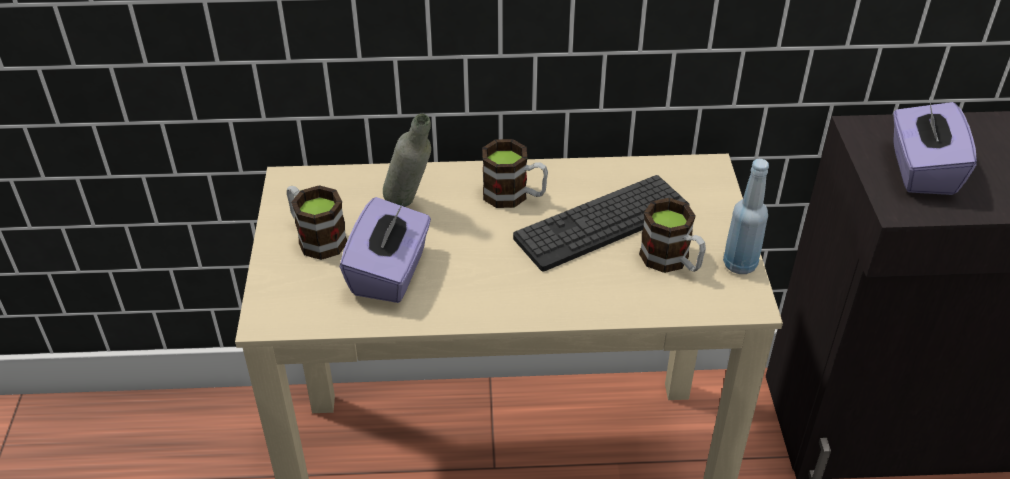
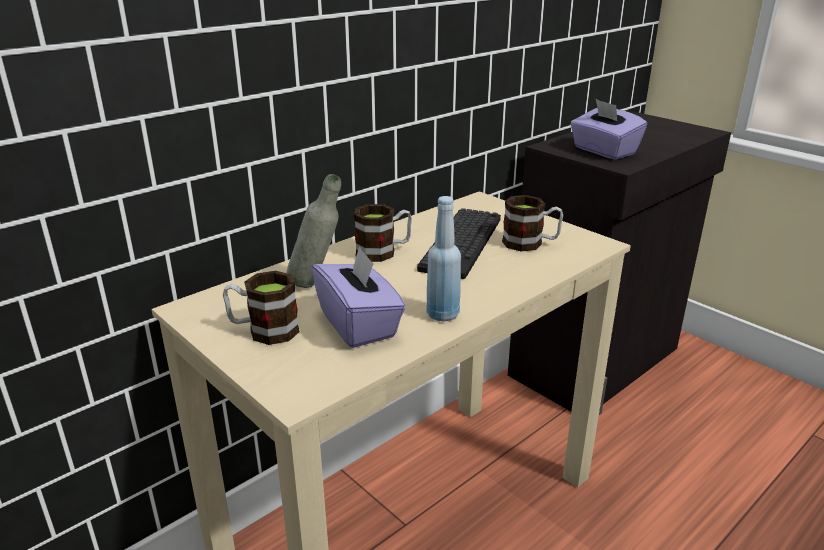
camera: 40 degrees left, 15 degrees down
blue bottle [723,159,769,274] -> blue bottle moved to [426,196,461,322]

